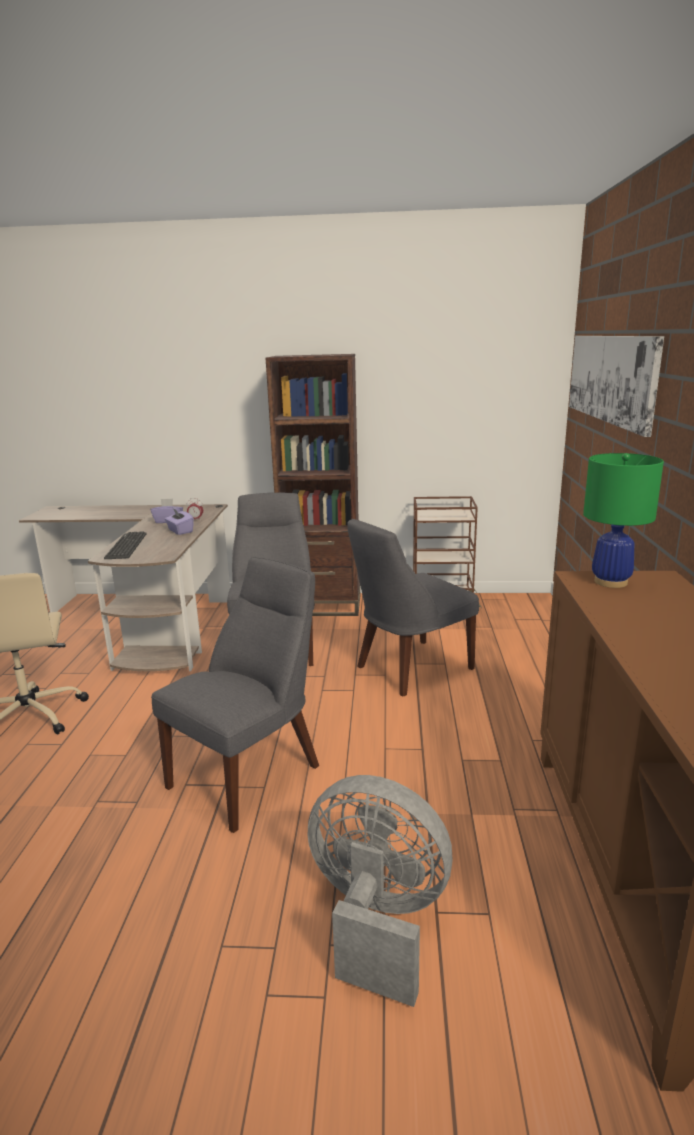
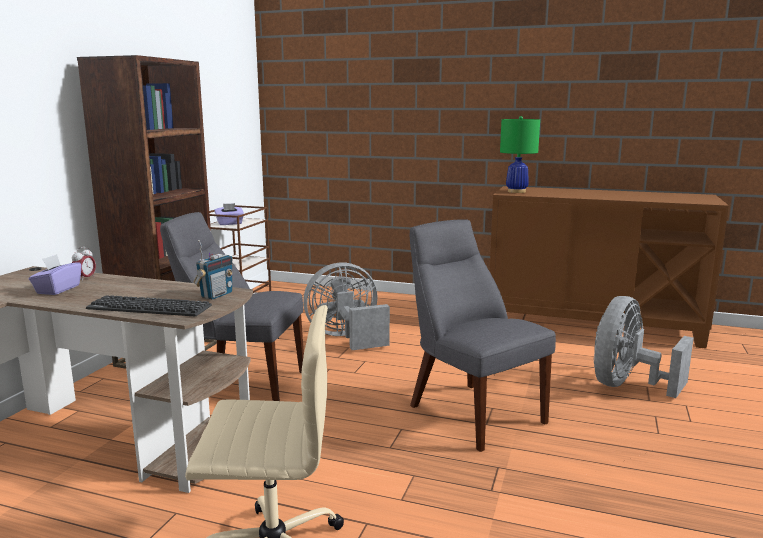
camera: 75 degrees left, 5 degrees down
purple tissue box [165,509,194,535] -> purple tissue box moved to [214,203,244,225]
grey chair [347,519,479,696] -> grey fan [303,263,390,350]
picture [569,336,664,437] -> none
none -> radio [194,240,233,300]

